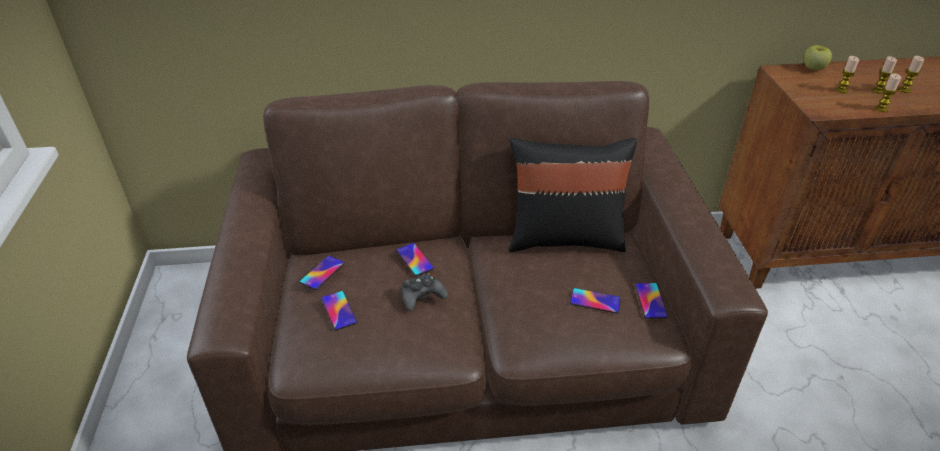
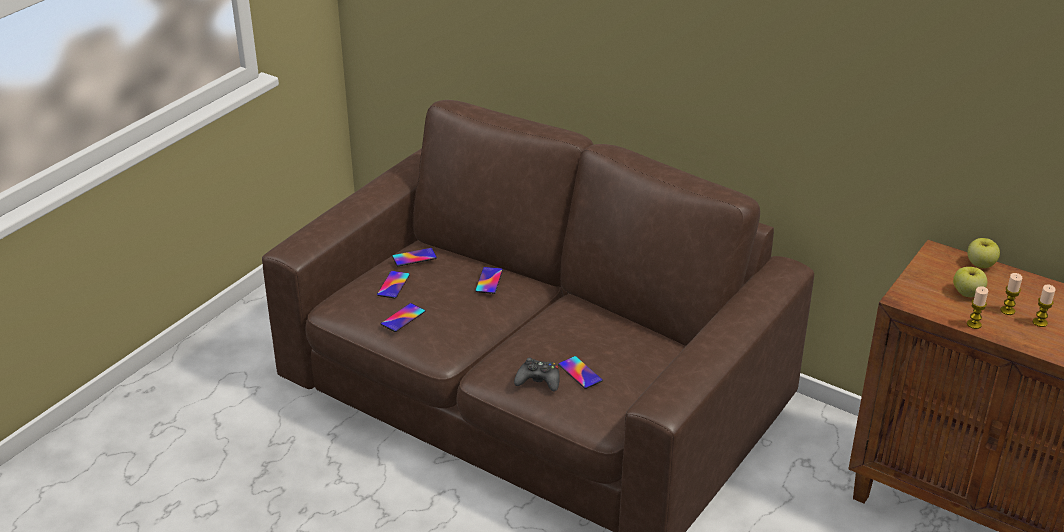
camera: 40 degrees right, 5 degrees down
black game controller [401,273,448,311] -> black game controller moved to [514,358,560,392]
black pillow [509,138,637,252] -> none
phone [635,283,668,319] -> phone moved to [380,303,425,332]
candle [836,56,859,93] -> apple [953,267,987,297]

